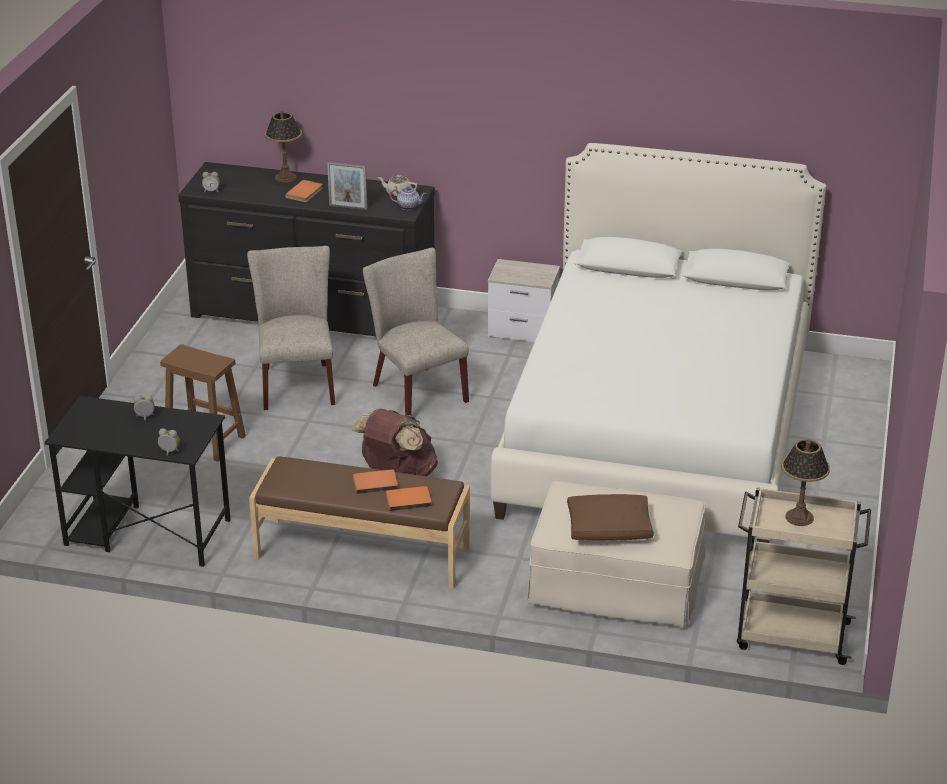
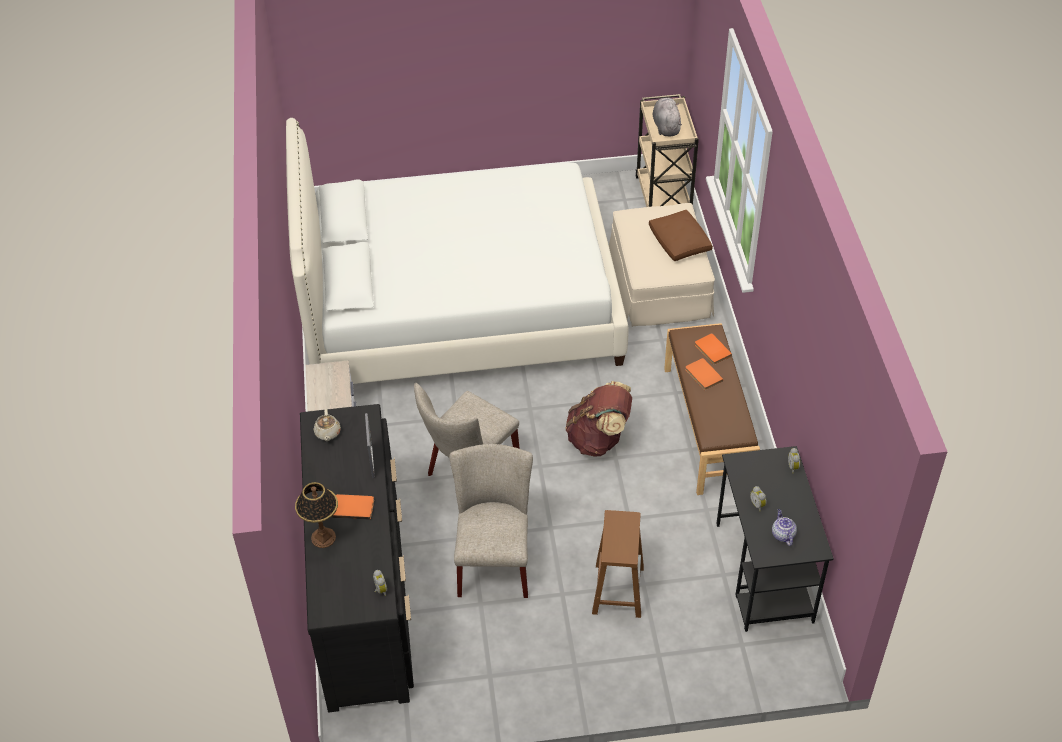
camera: 110 degrees left, 15 degrees up
beige chair [247,246,335,410] -> beige chair turned 120 degrees clockwise [449,444,533,598]
teapot [390,187,427,210] -> teapot moved to [772,509,797,546]
table lamp [781,439,830,526] -> grey plush toy [653,97,682,136]

